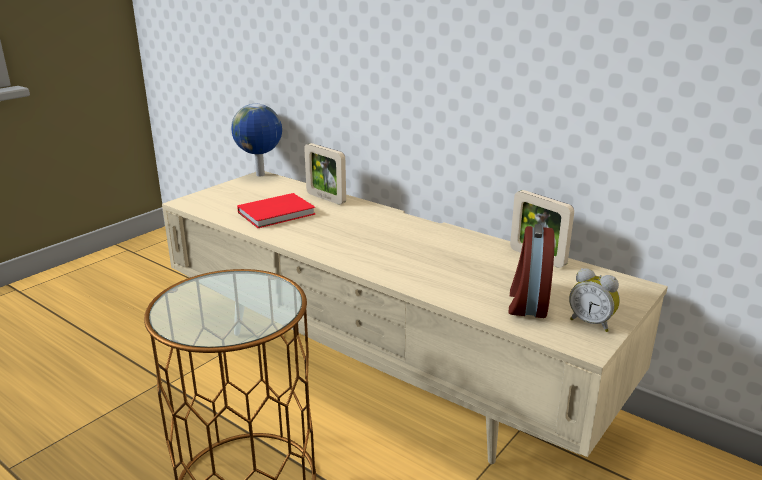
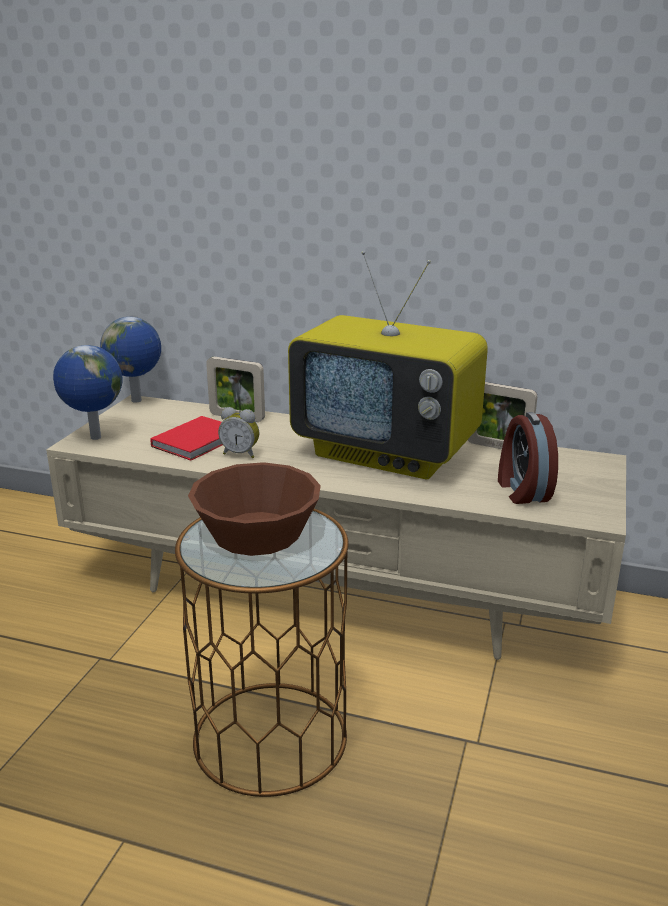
camera: 20 degrees left, 0 degrees up
alarm clock [569,268,620,332] -> alarm clock moved to [218,407,259,458]
none -> globe [53,345,123,440]
none -> brown bowl [188,462,321,556]
none -> television [288,251,488,479]

